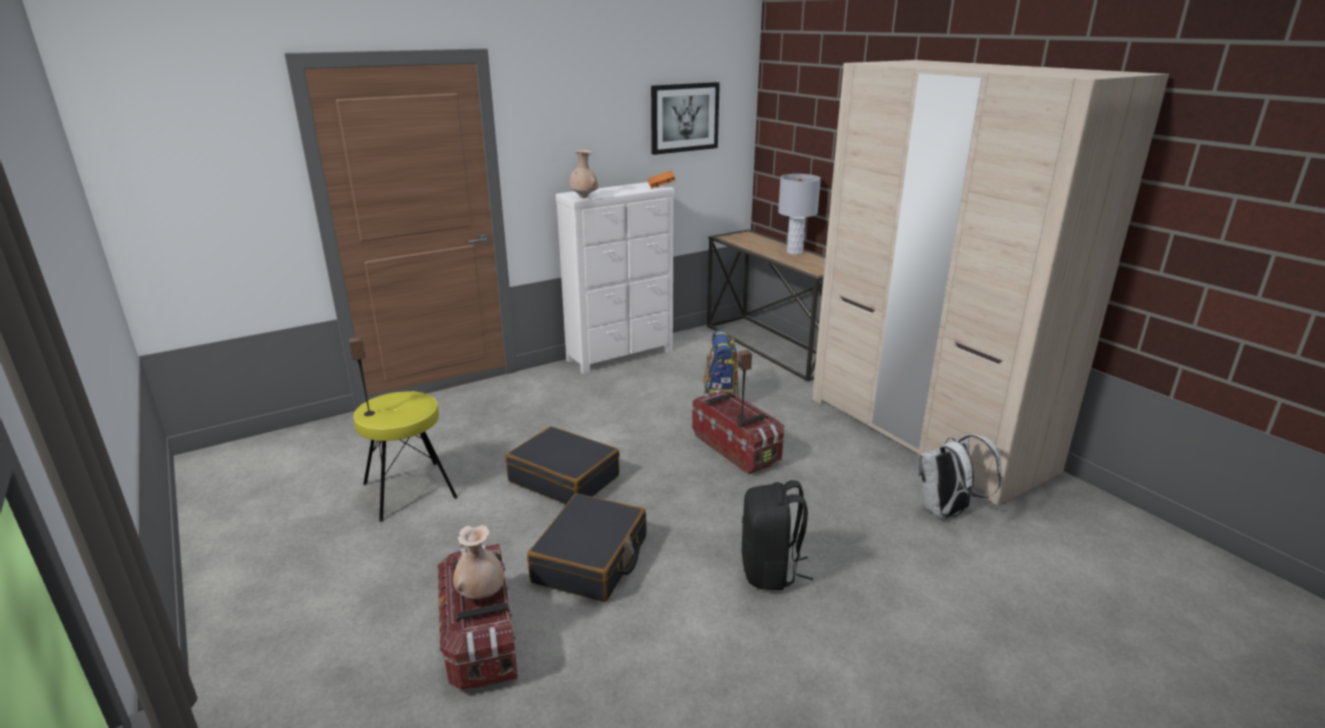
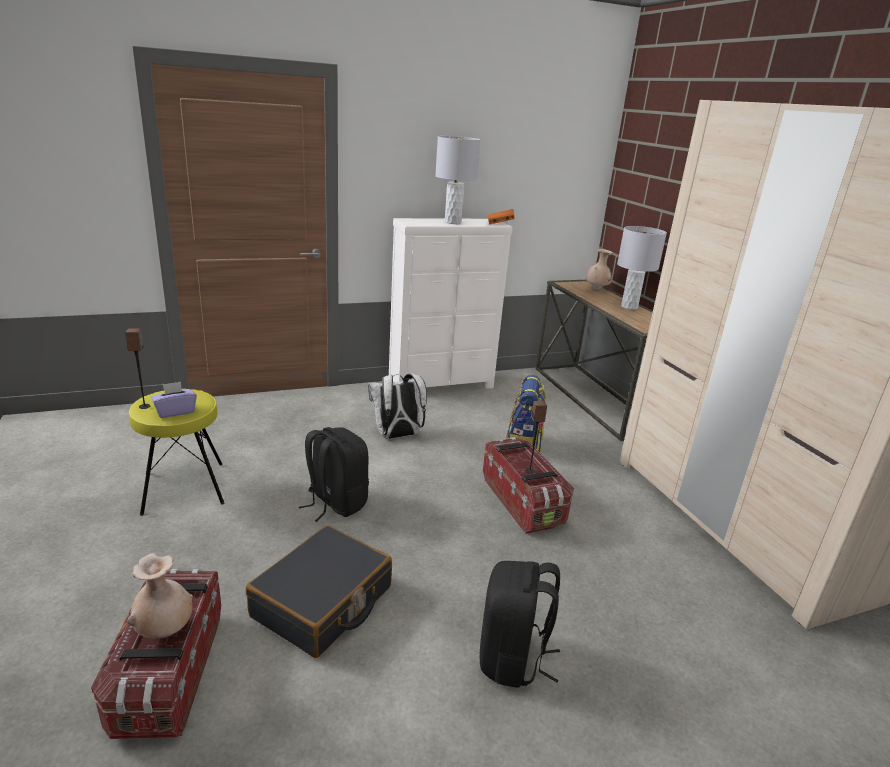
camera: 10 degrees right, 0 degrees up
black suitcase [505,426,620,504] -> black backpack [299,427,369,522]
beige vase [568,150,598,198] -> beige vase moved to [586,249,613,290]
picture [651,82,720,155] -> none
white backpack [918,434,1001,519] -> white backpack moved to [368,373,427,439]
none -> purple tissue box [151,382,197,418]
none -> grey table lamp [435,136,481,224]

